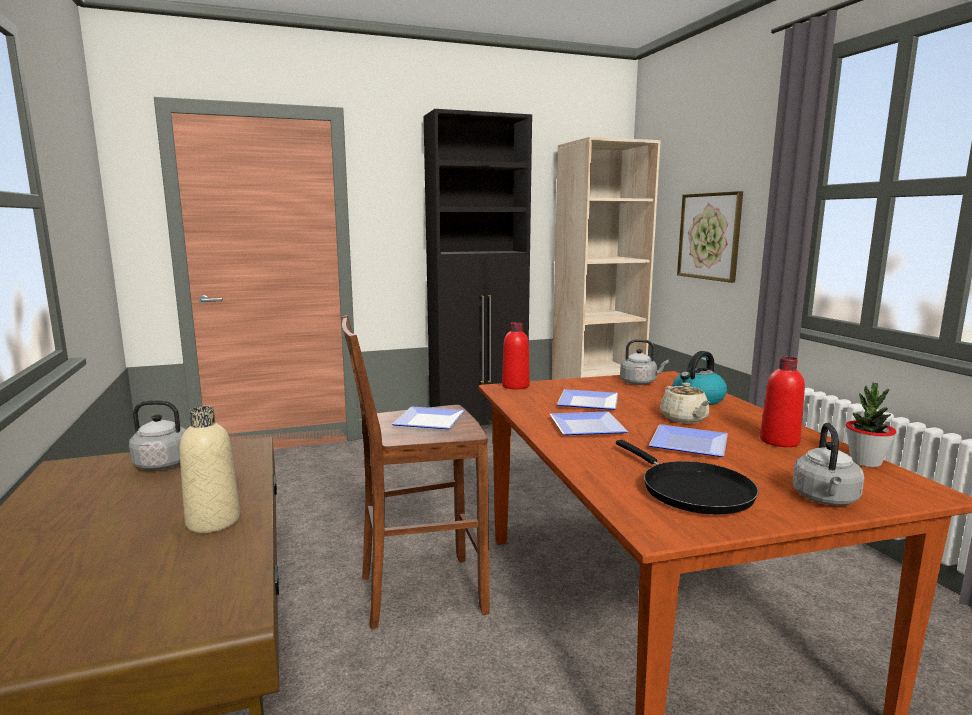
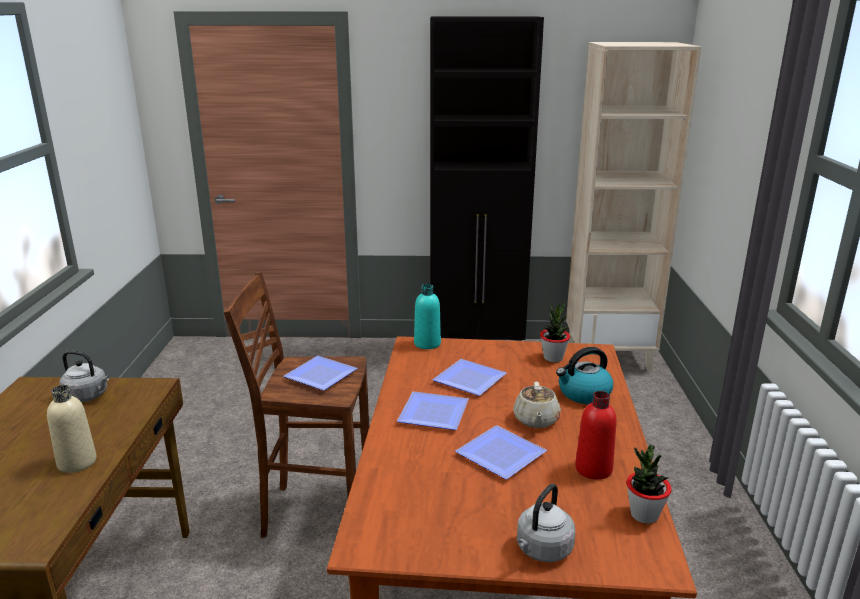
camera: 20 degrees right, 10 degrees up
red bottle [502,322,530,389] -> turquoise bottle [414,284,441,349]
black frying pan [616,440,759,514] -> none
grey kettle [620,339,669,385] -> potted plant [540,301,570,362]
picture [677,191,743,283] -> none

